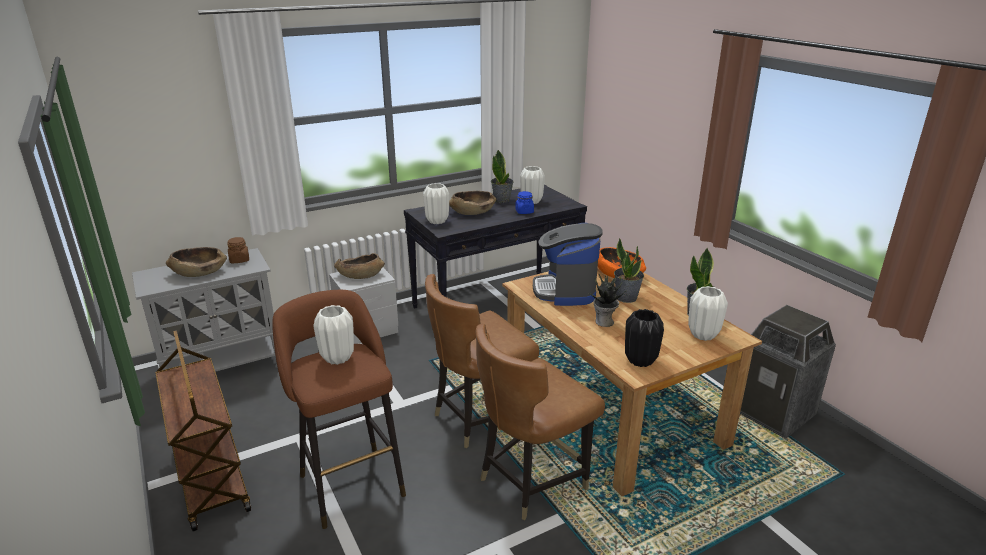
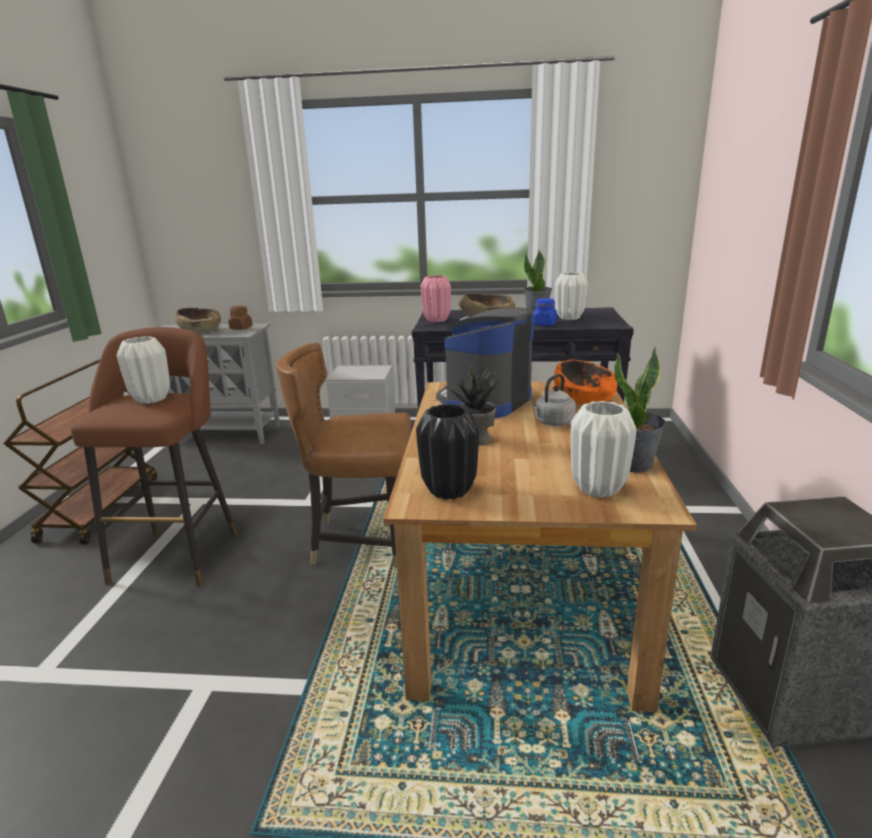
camera: 35 degrees right, 5 degrees down
brown bowl [334,253,385,279] -> none
white vase [423,183,449,224] -> pink vase [421,275,451,322]
brown chair [475,324,605,520] -> none
potted plant [614,238,644,303] -> grey kettle [533,374,576,426]

